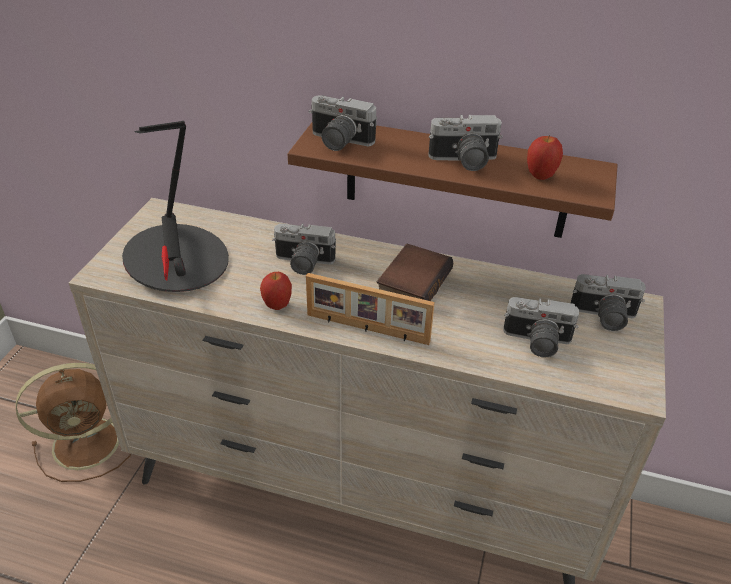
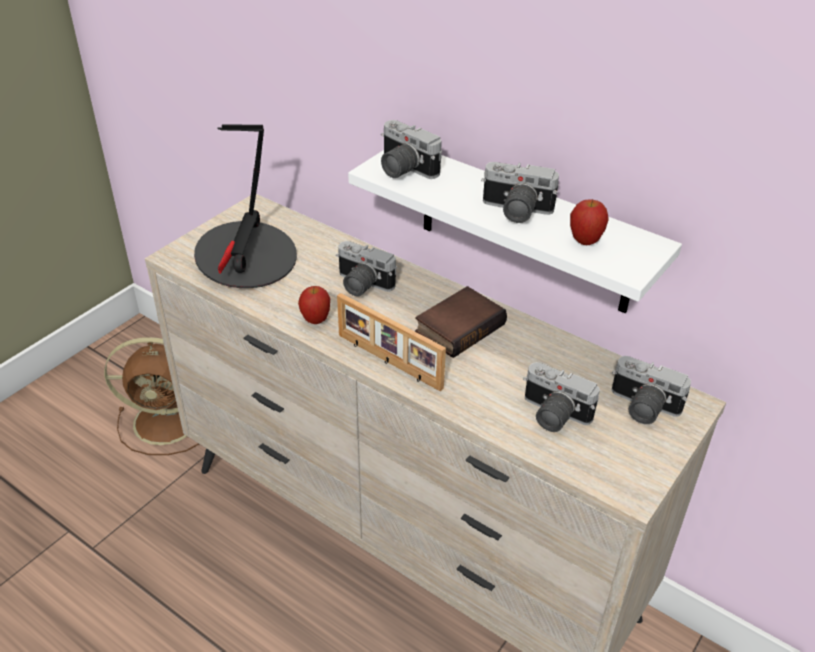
camera: 20 degrees right, 0 degrees up
brown shelf [288,123,618,238] -> white shelf [348,150,682,313]

